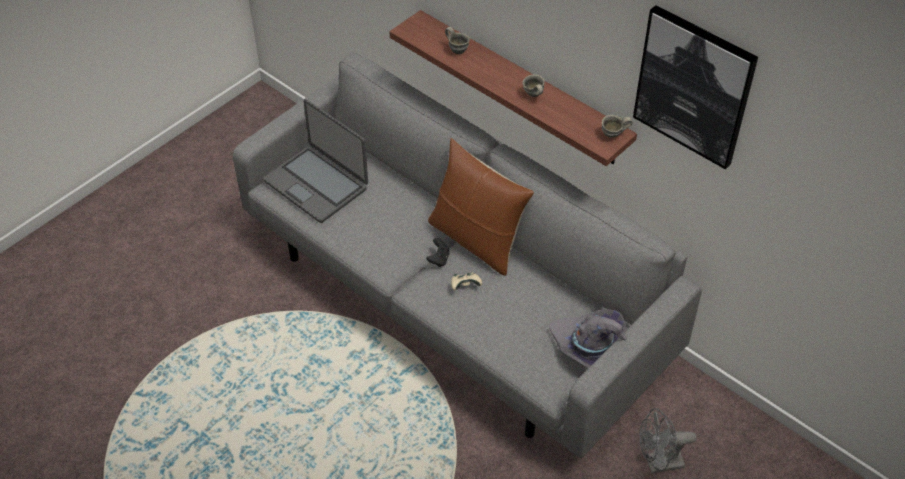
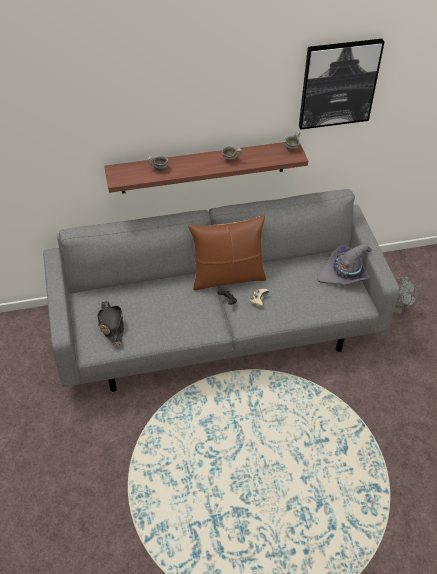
camera: 55 degrees left, 0 degrees up
laptop [264,99,368,223] -> black hat [97,301,124,345]

